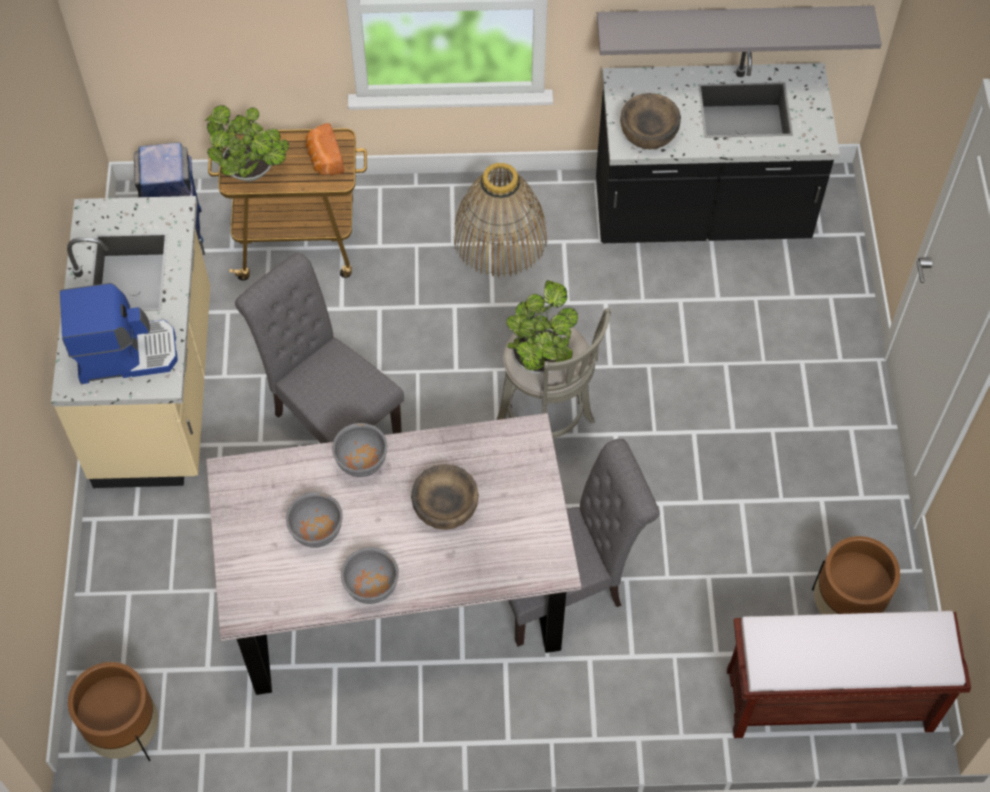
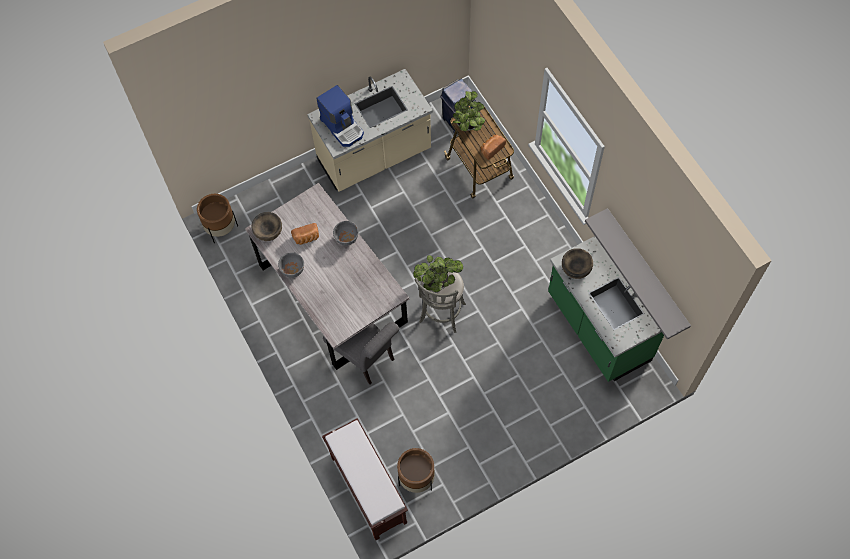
camera: 65 degrees right, 5 degrees up
grey chair [235,253,404,443] -> none
grey bowl [286,492,343,548] -> bread [291,223,319,245]
brown bowl [411,464,479,530] -> brown bowl moved to [252,212,282,241]
basket [453,163,547,277] -> none
black counter [596,52,840,243] -> green counter [548,236,664,382]

